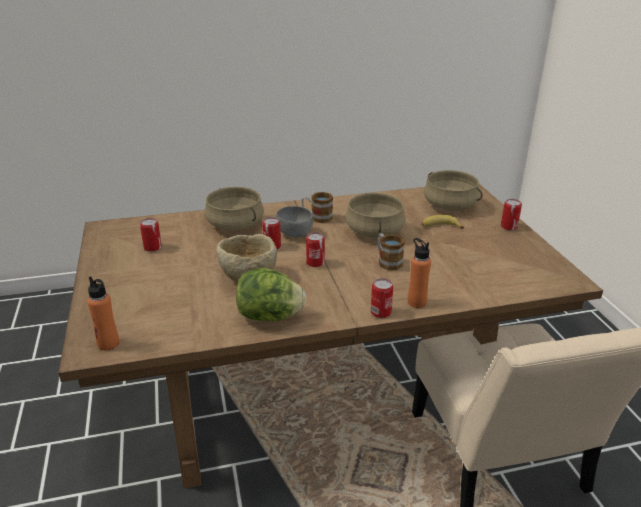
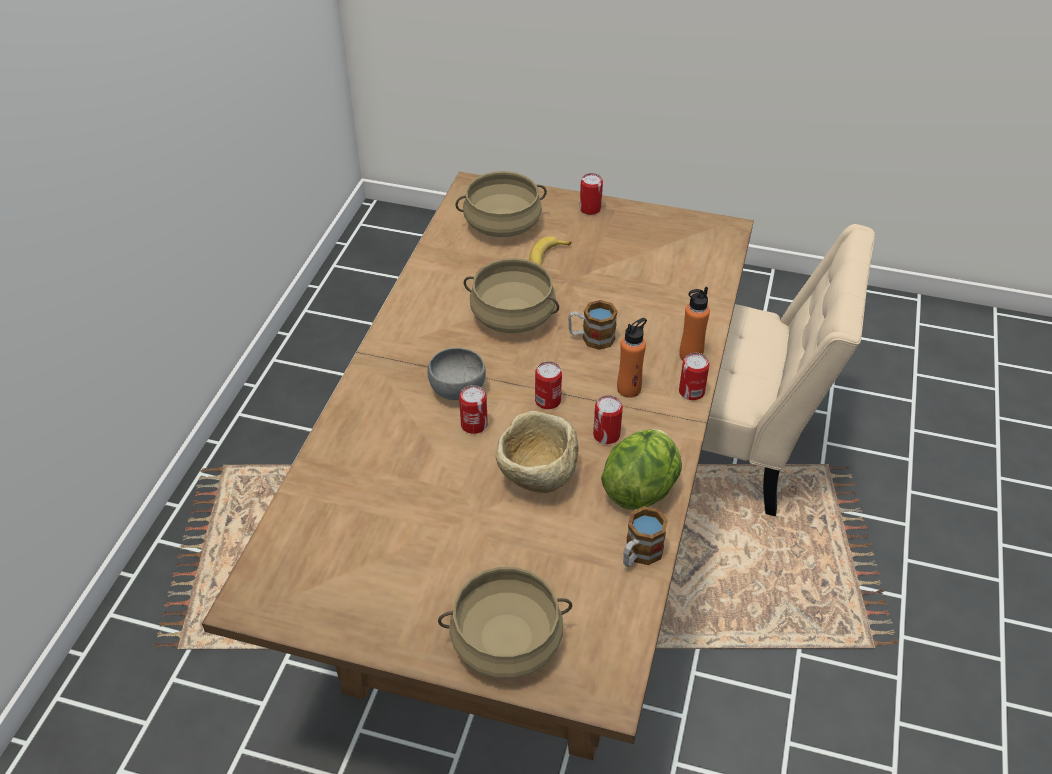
camera: 60 degrees left, 15 degrees up
orange bottle [87,276,119,351] -> orange bottle moved to [617,318,647,398]
can [140,218,162,252] -> can moved to [593,395,623,444]
beige cooking pot [205,187,264,231] -> beige cooking pot moved to [438,567,572,679]
mug [302,192,333,223] -> mug moved to [623,506,668,567]

